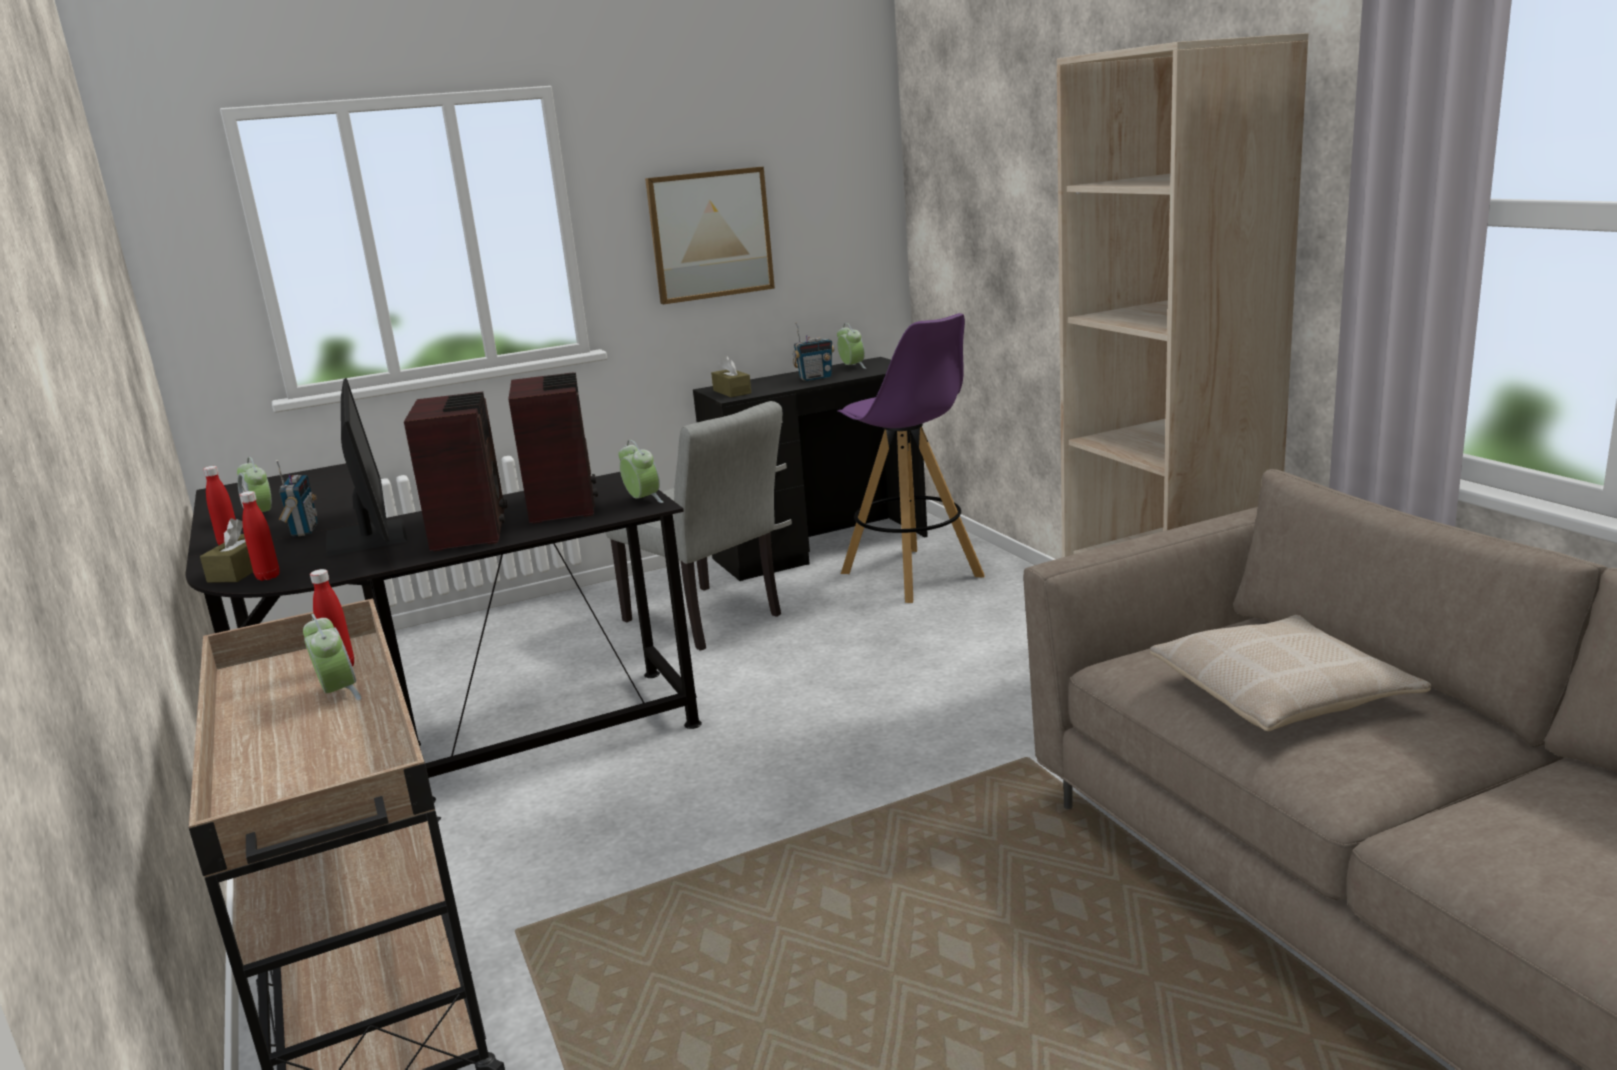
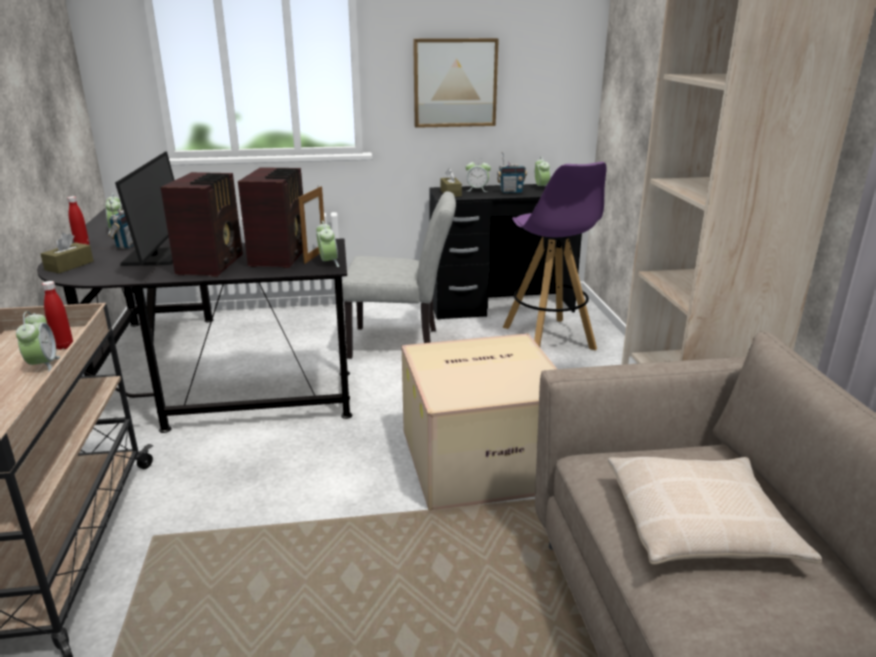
camera: 15 degrees right, 5 degrees up
red bottle [240,491,279,581] -> none
grey chair [606,401,782,651] -> grey chair turned 60 degrees counterclockwise [342,191,456,359]
none -> picture frame [298,186,325,264]
none -> cardboard box [401,333,557,511]
none -> alarm clock [465,158,491,192]

